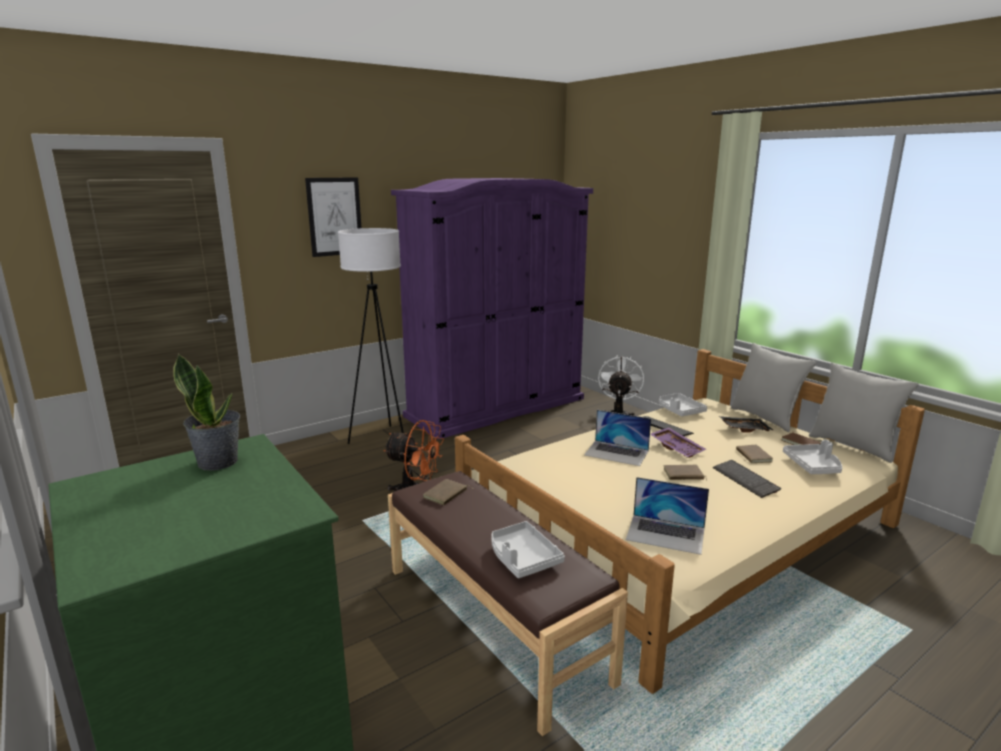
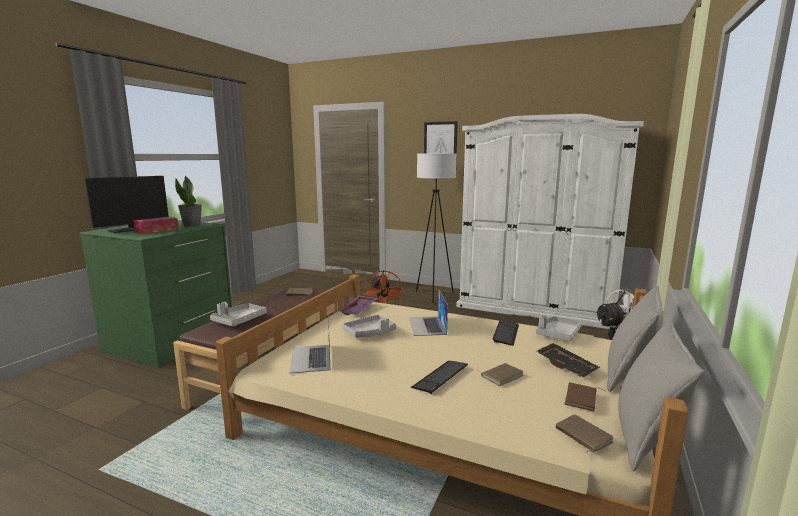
camera: 60 degrees right, 5 degrees down
purple wardrobe [391,178,593,440] -> white wardrobe [456,114,644,330]
purple tray [650,427,706,458] -> purple tray moved to [338,295,377,315]
brown book [663,465,707,481] -> brown book moved to [556,414,613,452]
grey tray [783,440,842,474] -> grey tray moved to [342,315,397,338]
none -> monitor [84,176,169,233]
none -> tissue box [133,217,179,234]

